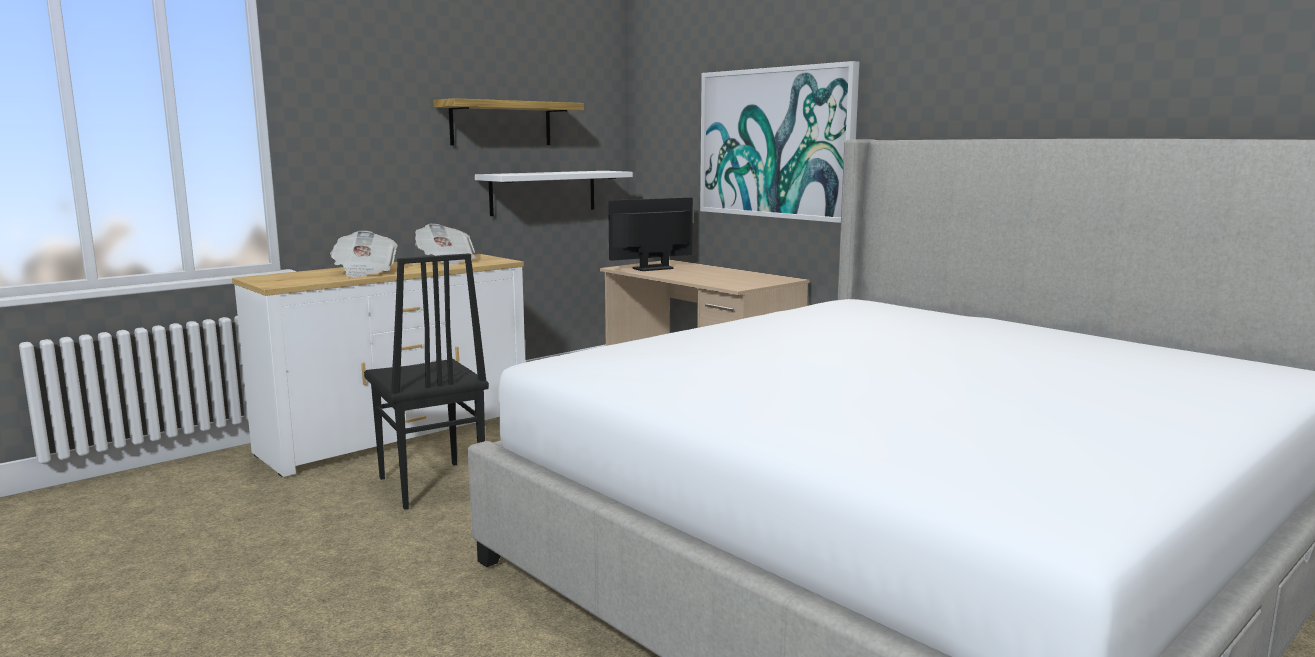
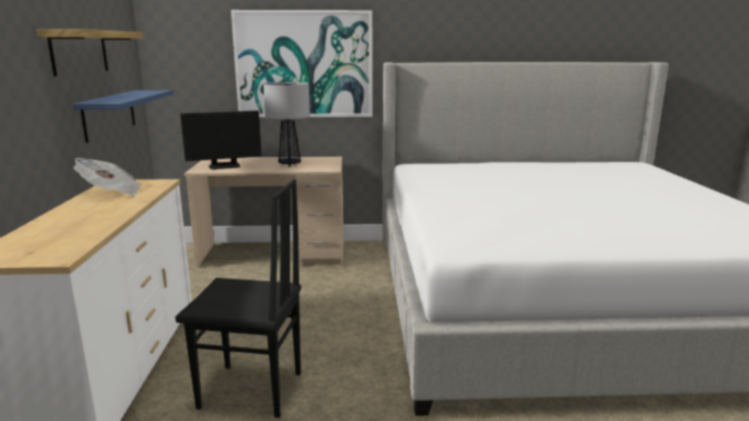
camera: 50 degrees left, 5 degrees up
newspaper [330,231,398,277] -> none
white shelf [475,171,633,216] -> blue shelf [72,90,173,143]
monitor [608,197,693,271] -> monitor turned 120 degrees counterclockwise [180,111,262,169]
none -> table lamp [263,82,310,167]

